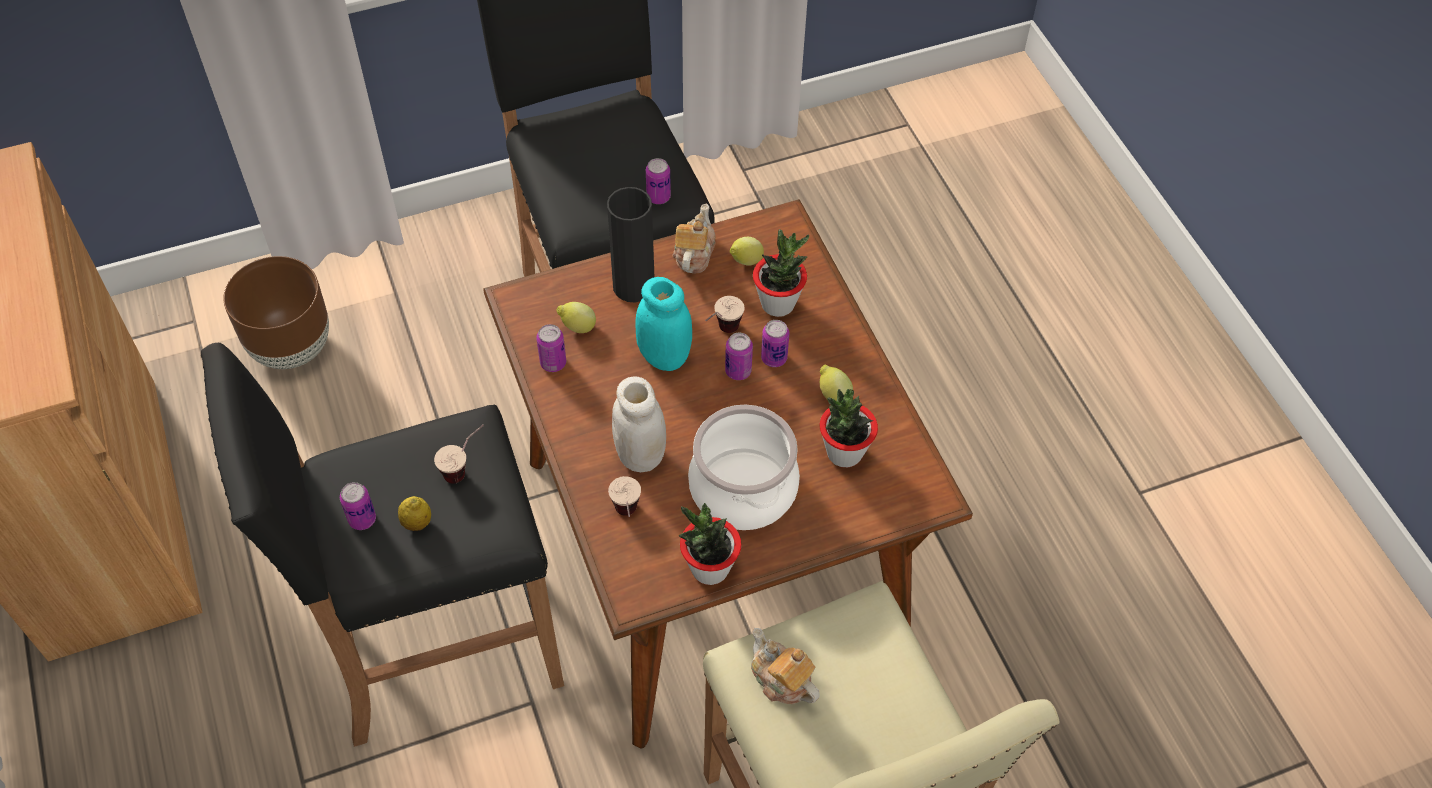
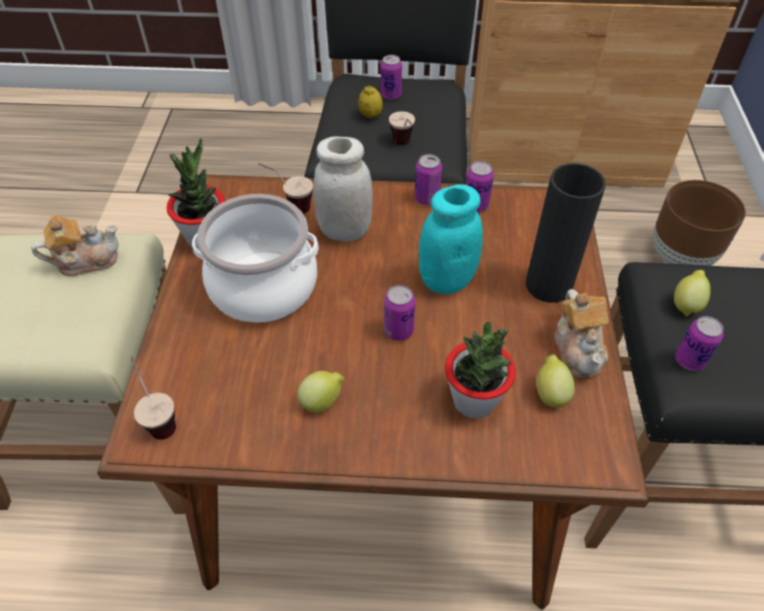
camera: 115 degrees right, 5 degrees down
lemon [556,302,596,333] -> lemon moved to [674,270,711,316]
teapot [673,204,716,273] -> teapot turned 45 degrees clockwise [554,289,609,378]
cup [705,296,745,333] -> cup moved to [130,357,176,440]
can [761,320,789,367] -> can moved to [415,154,442,205]
potted plant [820,389,878,467] -> none

